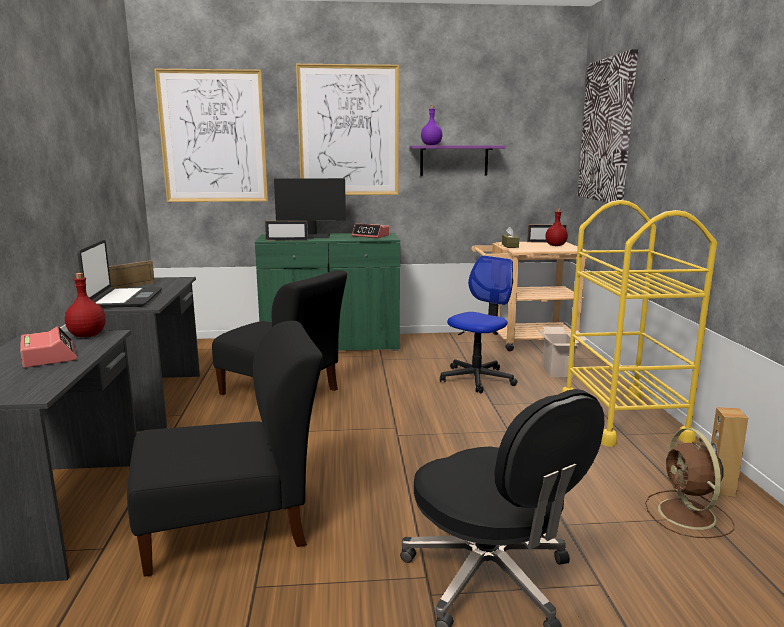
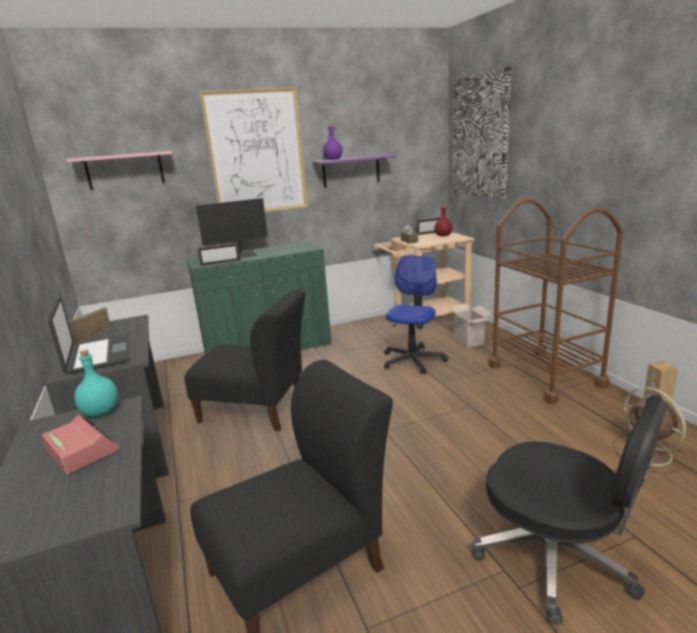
camera: 15 degrees left, 5 degrees up
red bottle [65,273,106,337] -> turquoise bottle [74,350,118,417]
picture [154,69,268,202] -> pink shelf [66,151,172,190]
alarm clock [352,224,389,238] -> none
yellow cart [562,200,717,447] -> brown cart [489,199,623,404]

